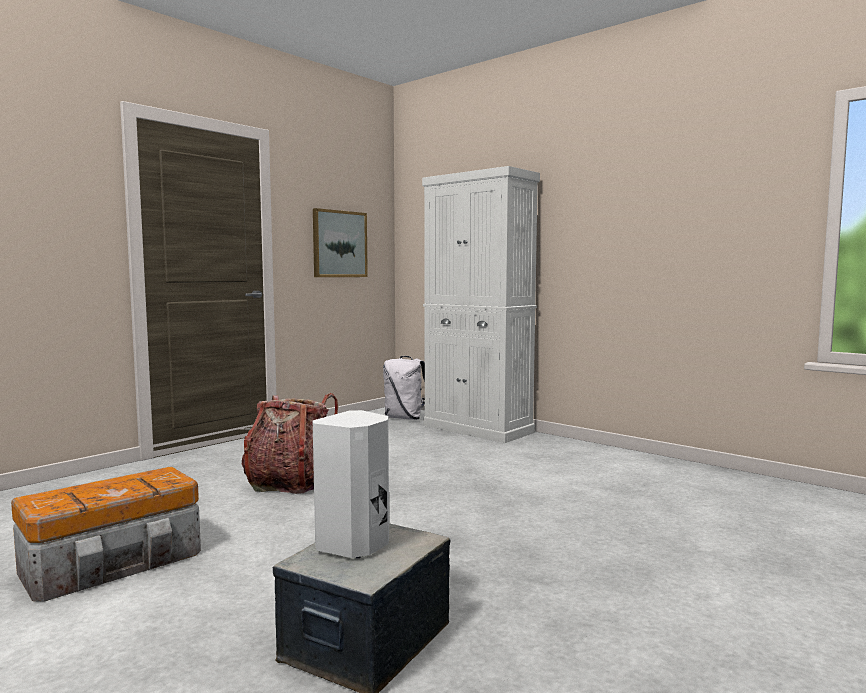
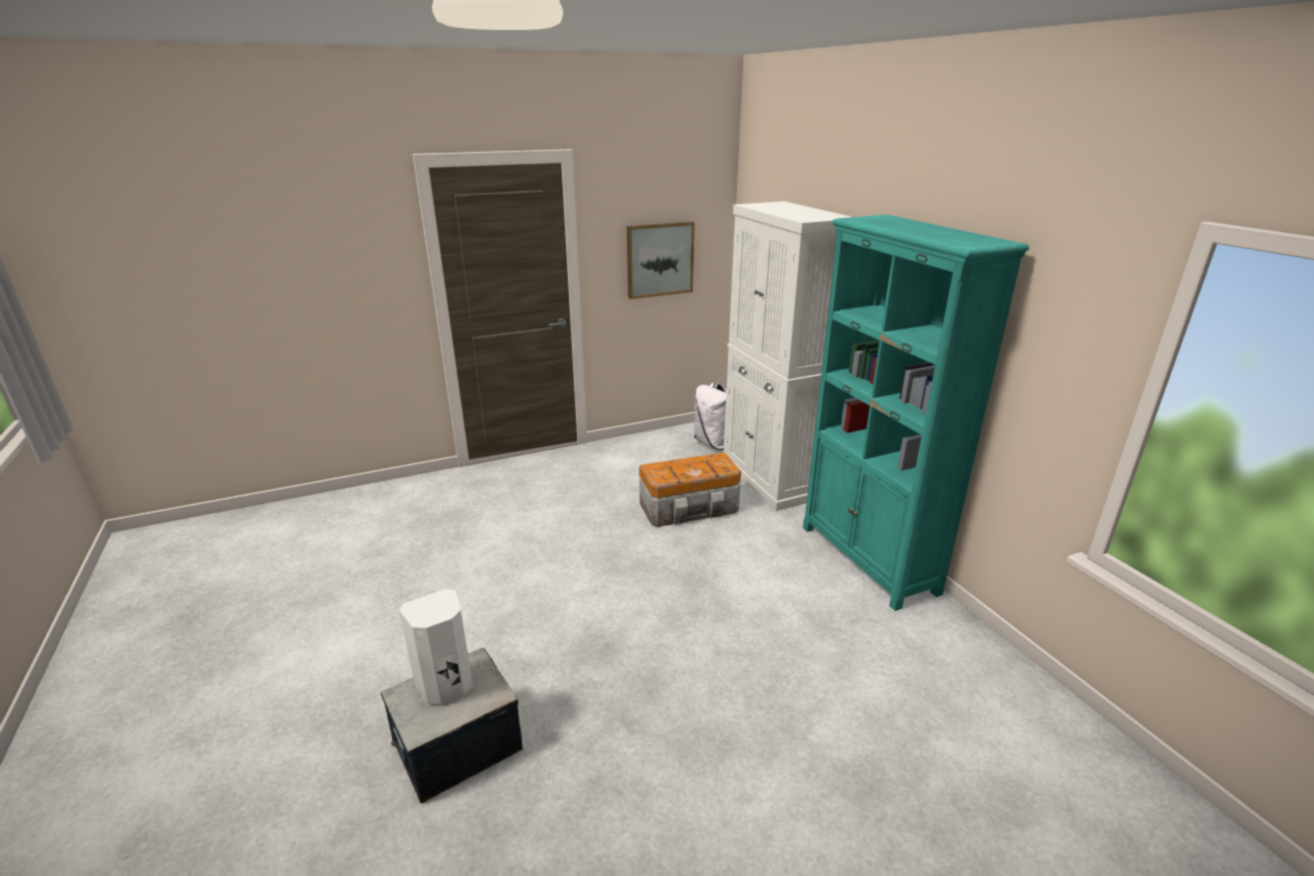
camera: 25 degrees right, 20 degrees up
storage box [11,466,201,602] -> storage box moved to [639,452,741,527]
backpack [242,393,338,494] -> none
none -> turquoise bookcase [803,215,1029,611]

